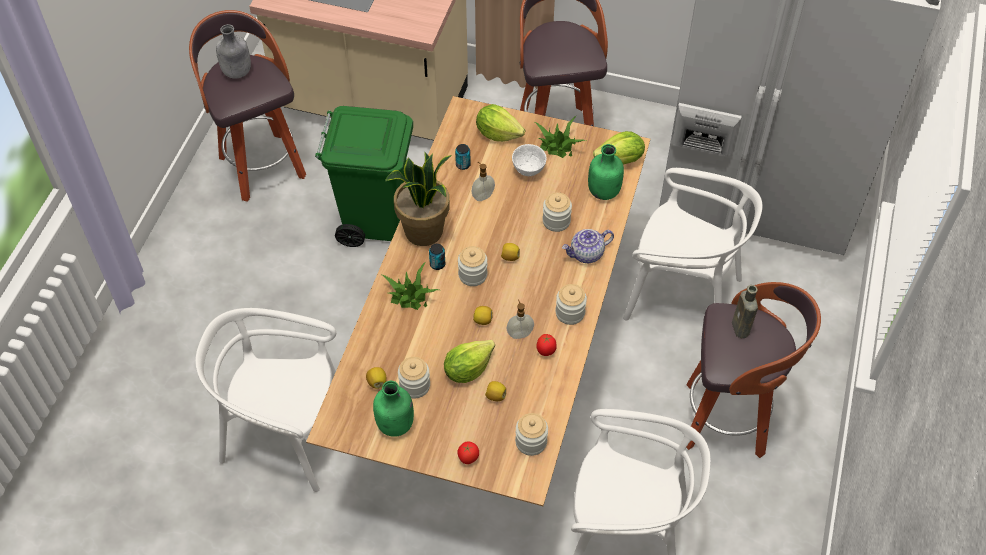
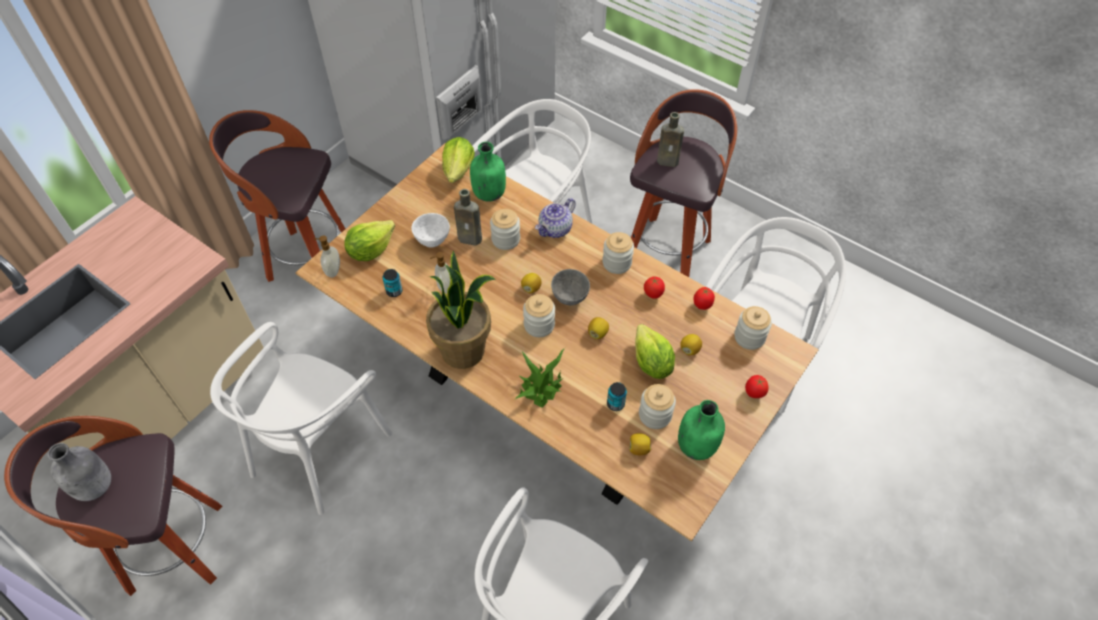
camera: 70 degrees left, 0 degrees up
green trash can [315,106,413,247] -> white chair [210,322,392,515]
can [429,244,445,270] -> can moved to [607,382,627,411]
soap dispenser [507,300,534,339] -> soap dispenser moved to [314,236,340,278]
potted plant [535,116,586,158] -> none
teapot [562,229,614,263] -> teapot turned 45 degrees clockwise [535,198,576,238]
none -> brown bottle [454,189,482,246]
none -> grey bowl [551,269,590,305]
none -> tomato [694,287,715,310]

